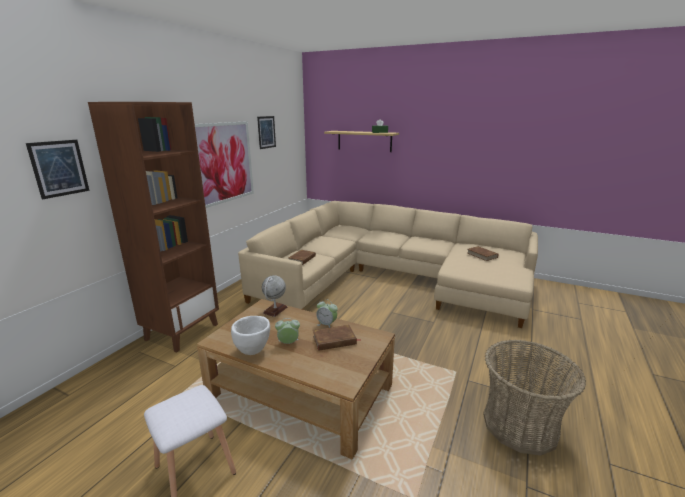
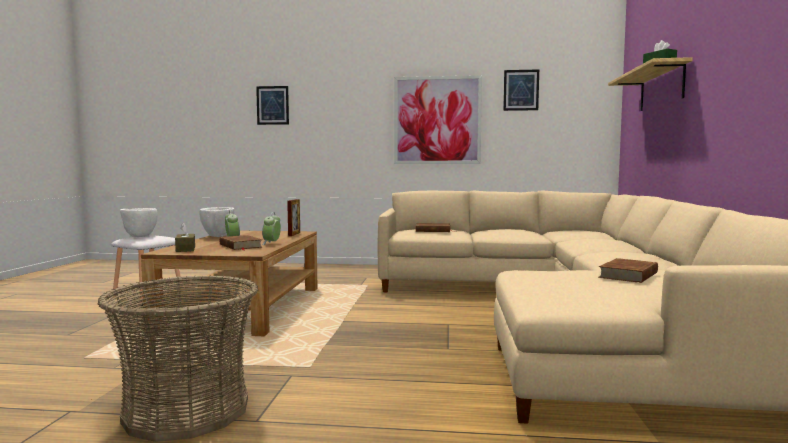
camera: 70 degrees right, 15 degrees down
brown bookcase [88,102,219,353] -> none
globe [262,275,287,317] -> picture frame [287,199,300,236]
none -> white bowl [120,208,157,237]
none -> brown tissue box [175,223,195,252]

